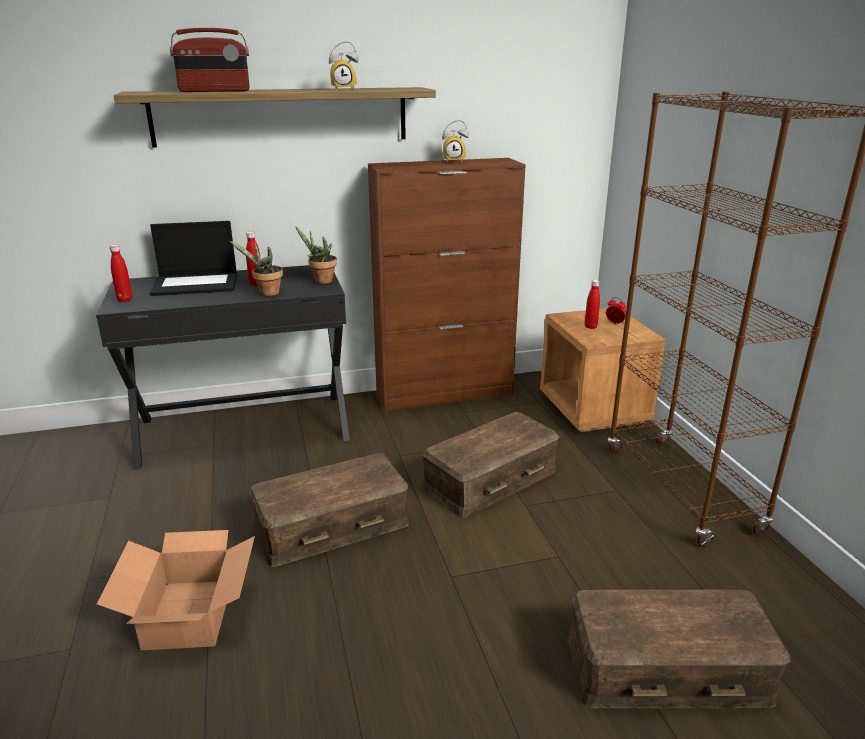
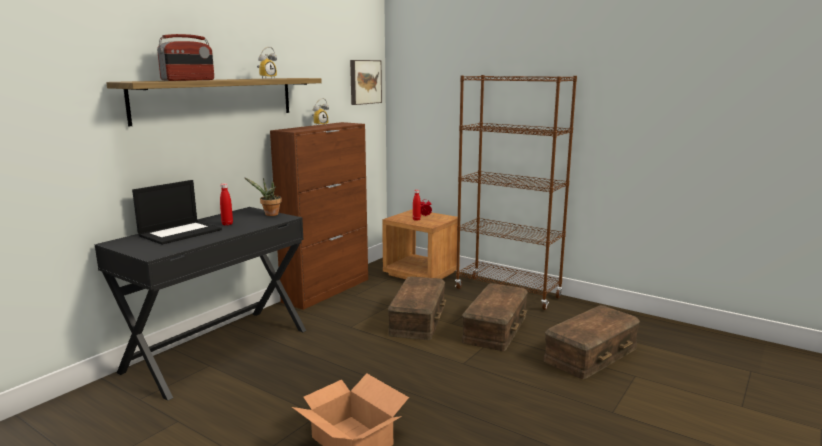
camera: 40 degrees left, 10 degrees down
red bottle [109,245,132,302] -> none
potted plant [230,241,283,296] -> none
brown storage box [248,453,409,567] -> brown storage box moved to [462,283,528,351]
none -> picture [350,60,382,105]

